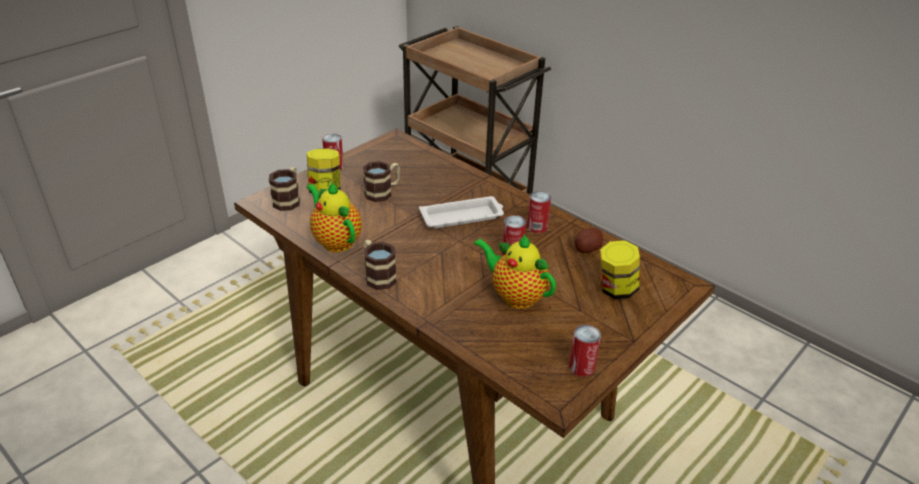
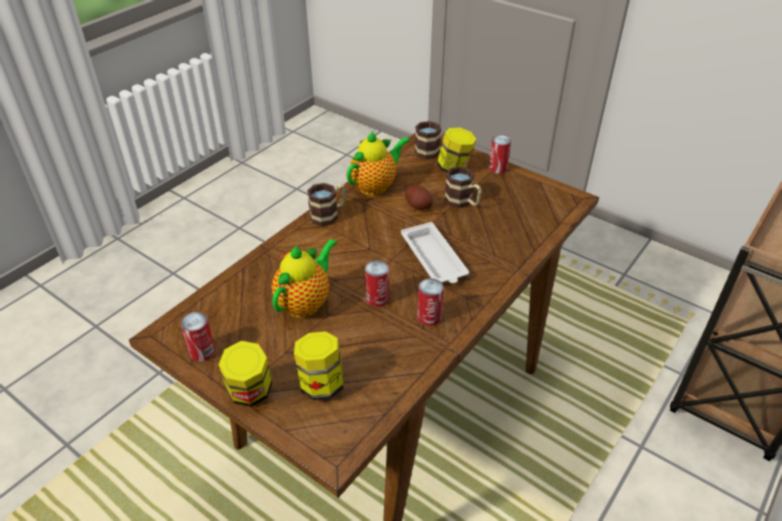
camera: 85 degrees right, 5 degrees up
potato [575,228,603,253] -> potato moved to [405,186,433,210]
none -> jar [218,341,272,407]

